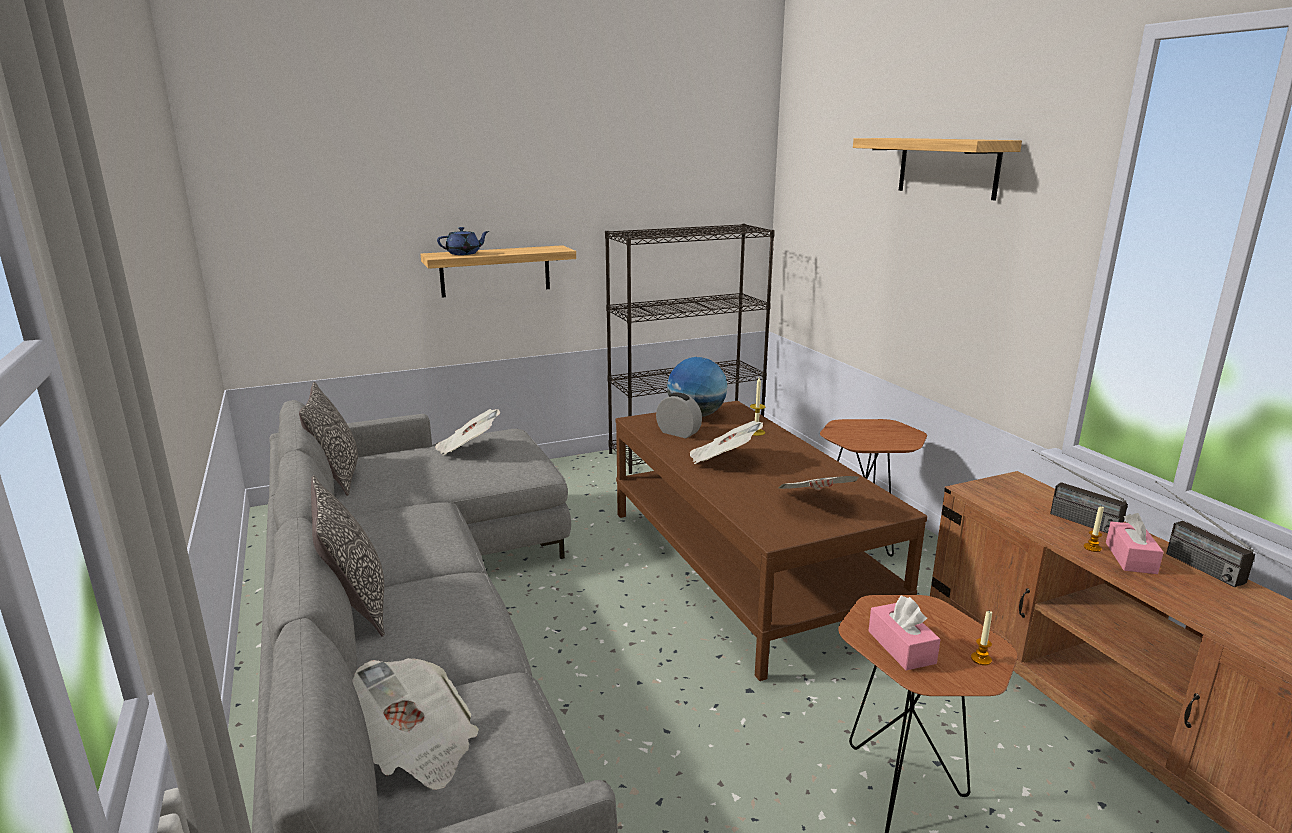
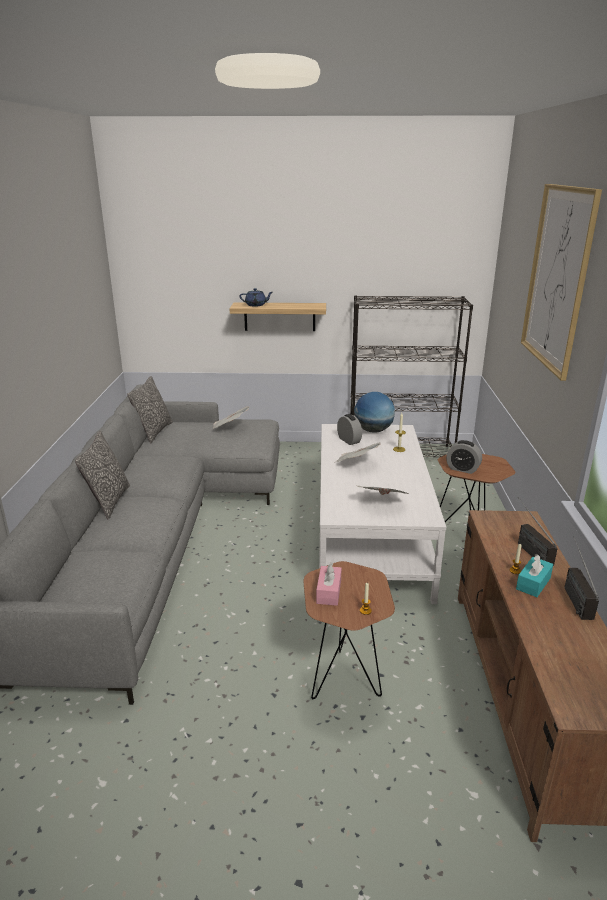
camera: 25 degrees right, 5 degrees up
newspaper [352,658,479,790] -> none
brown coffee table [616,401,927,681] -> white coffee table [319,424,446,604]
shelf [853,138,1022,200] -> picture [521,184,602,381]
pink tissue box [1106,513,1164,574] -> turquoise tissue box [516,554,553,597]
none -> alarm clock [446,440,482,474]

